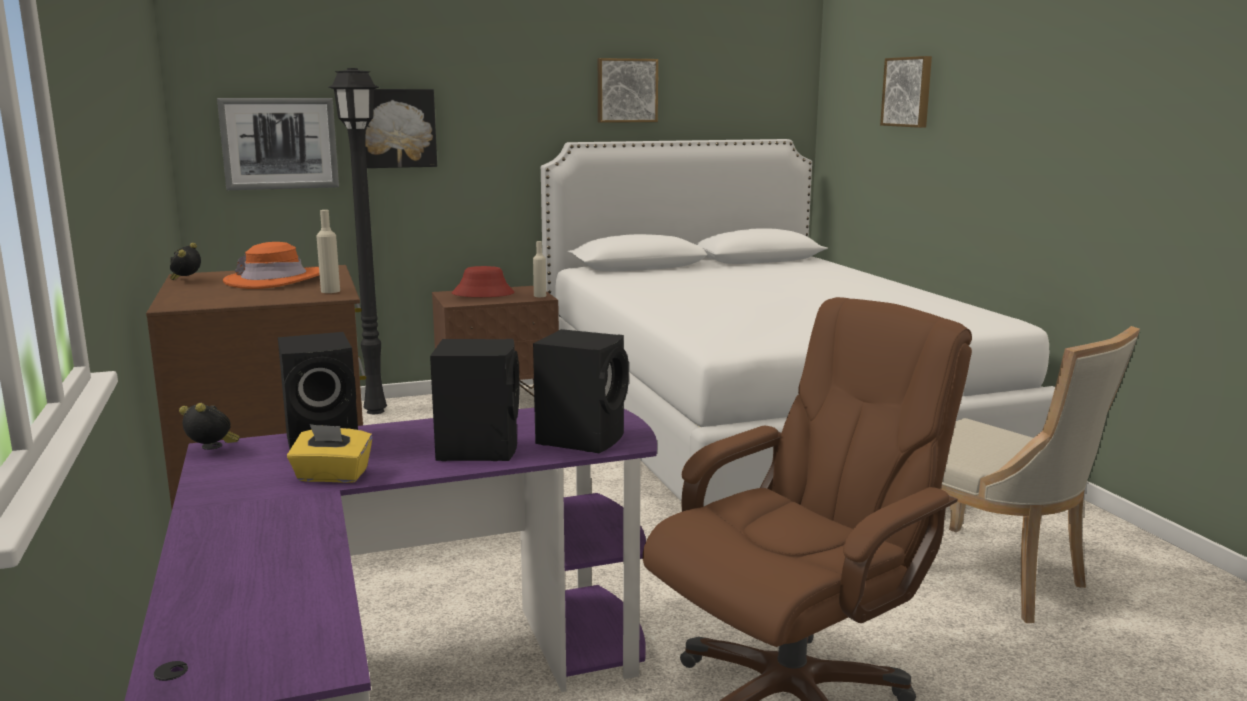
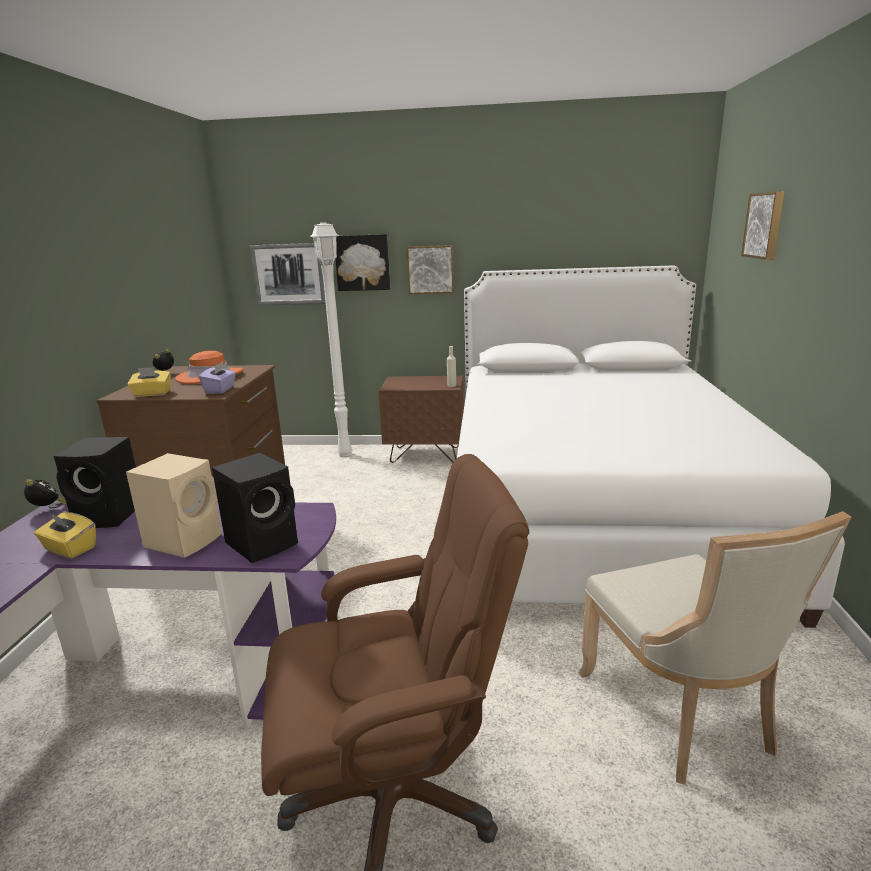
camera: 25 degrees right, 5 degrees up
beige bottle [316,210,340,293] -> purple tissue box [199,361,236,394]
black floor lamp [328,68,387,414] -> white floor lamp [310,222,352,456]
black speaker [430,339,520,461] -> beige speaker [126,453,222,558]
red hat [452,266,514,297] -> none
picture [598,58,658,123] -> picture moved to [406,245,454,294]
none -> yellow tissue box [128,367,171,397]

